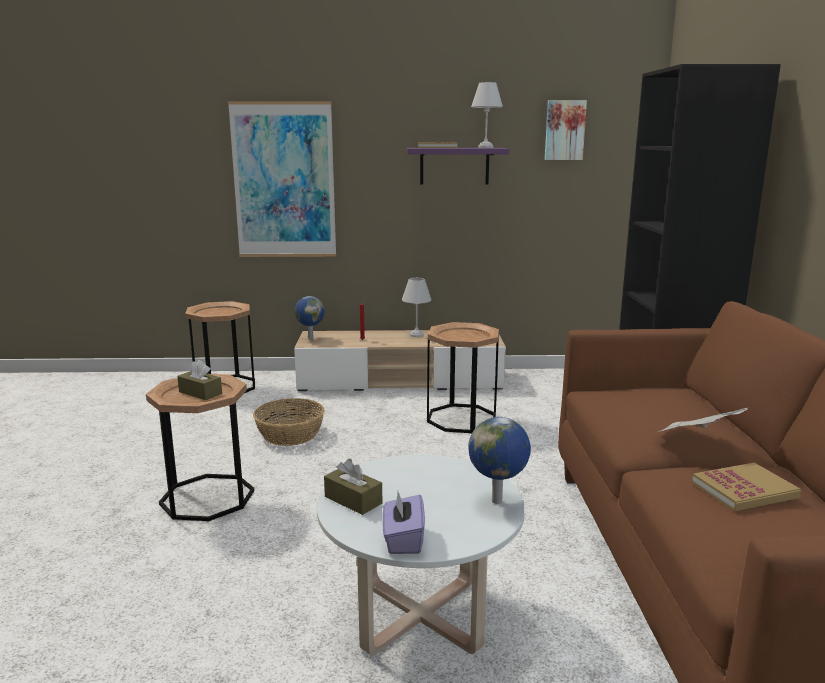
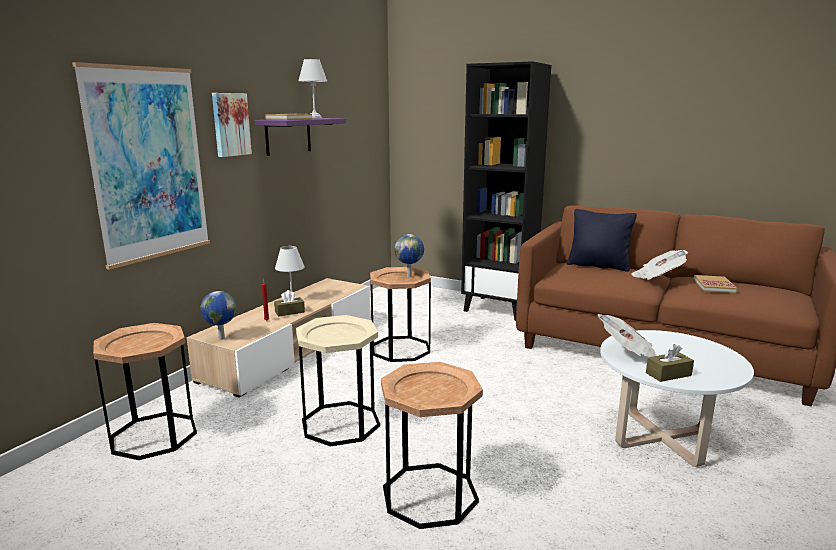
camera: 60 degrees left, 0 degrees up
brown tissue box [177,360,222,400] -> brown tissue box moved to [274,290,305,317]
basket [253,398,324,446] -> beige side table [296,315,380,447]
purple tissue box [382,492,425,554] -> none
globe [468,417,531,504] -> globe moved to [395,234,424,277]
picture [545,100,587,160] -> picture moved to [212,93,252,157]
none -> black pillow [567,209,637,272]
none -> newspaper [598,314,657,357]

